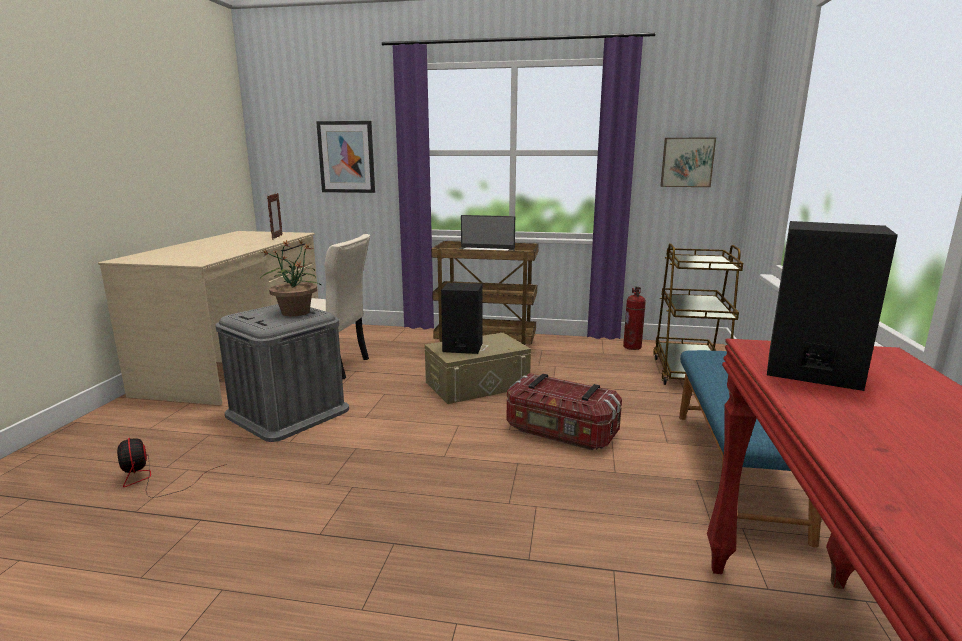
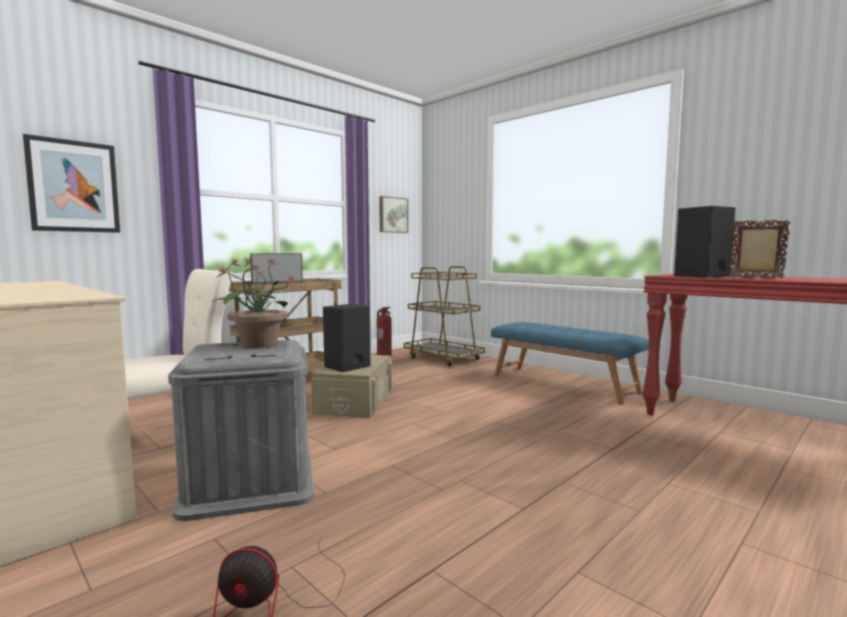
camera: 55 degrees left, 10 degrees down
picture frame [267,193,283,240] -> picture frame moved to [729,219,791,279]
storage box [507,373,622,450] -> none

